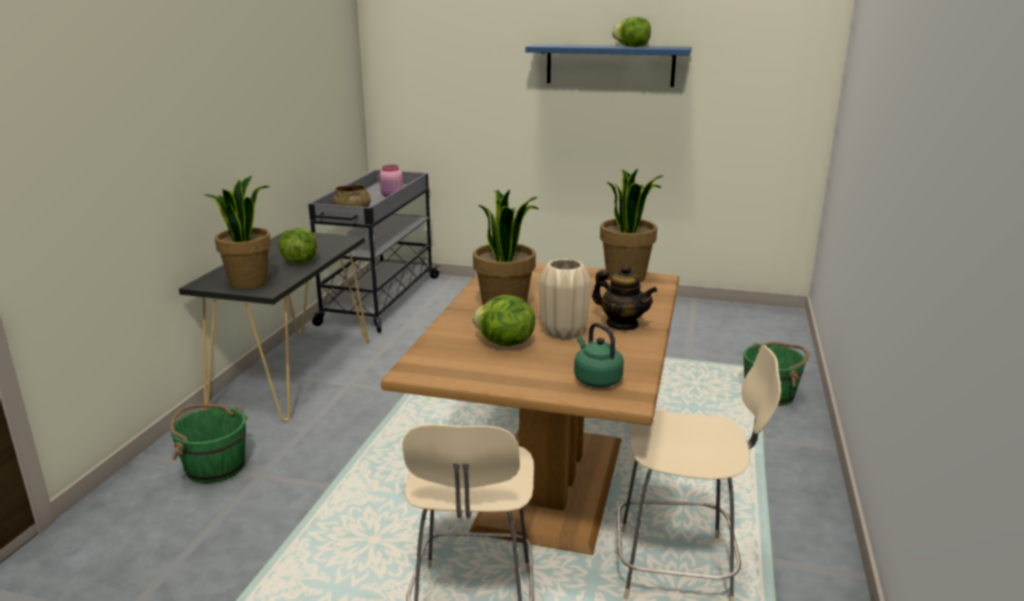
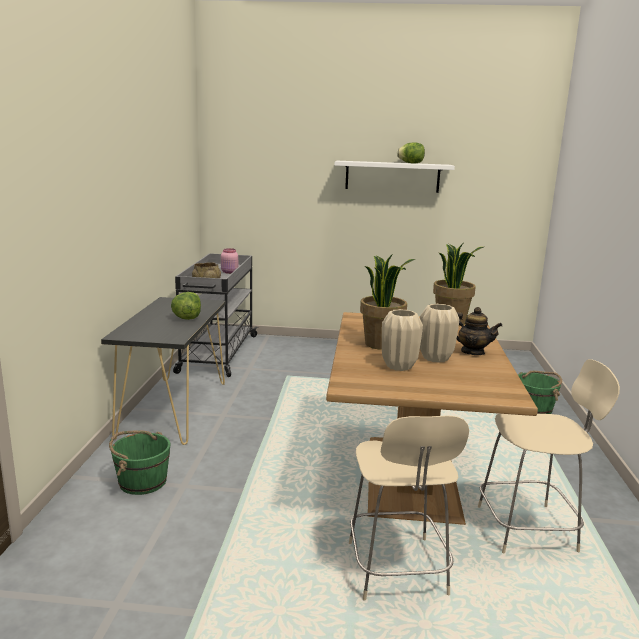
camera: 10 degrees left, 5 degrees down
potted plant [204,176,271,289] -> none
lettuce [472,295,535,346] -> beige vase [382,309,423,371]
blue shelf [526,44,692,87] -> white shelf [334,161,455,193]
green kettle [574,323,624,388] -> none

